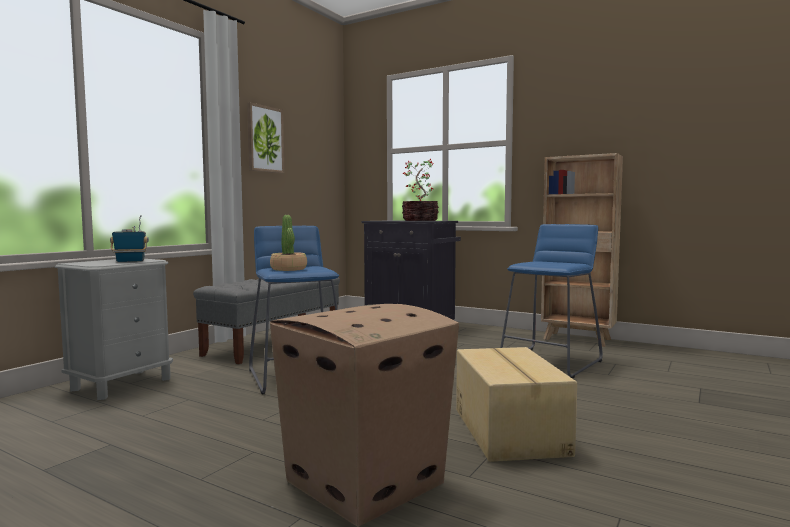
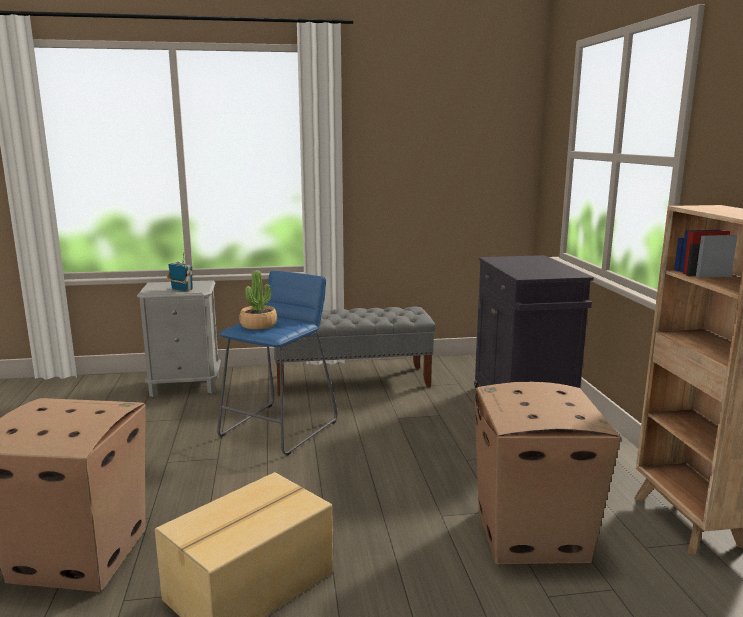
camera: 50 degrees right, 10 degrees up
picture [247,102,284,173] -> none
potted plant [402,159,439,221] -> none
blue stool [500,224,603,379] -> cardboard box [475,382,621,564]

